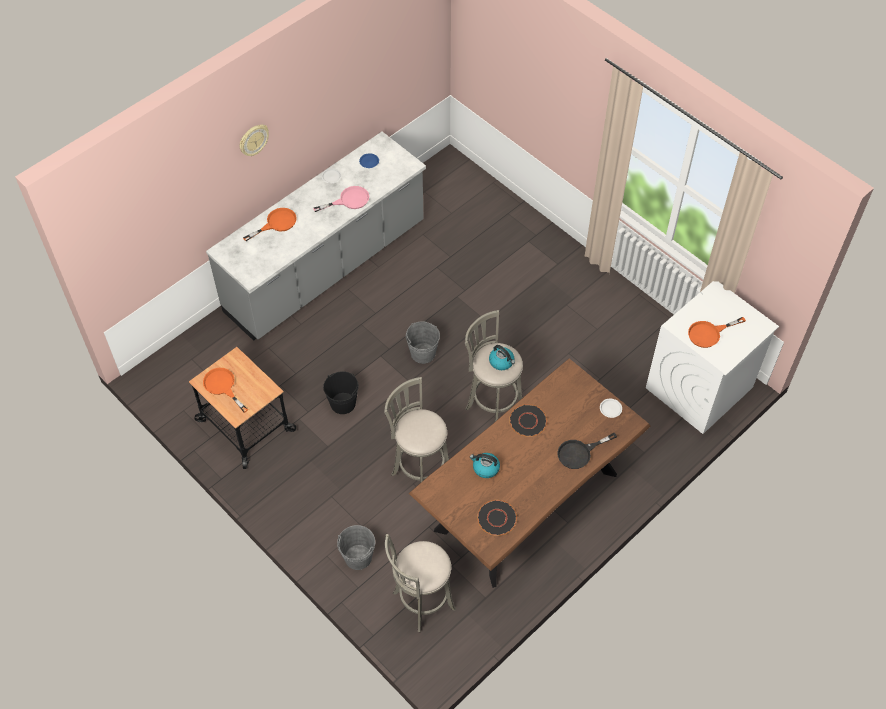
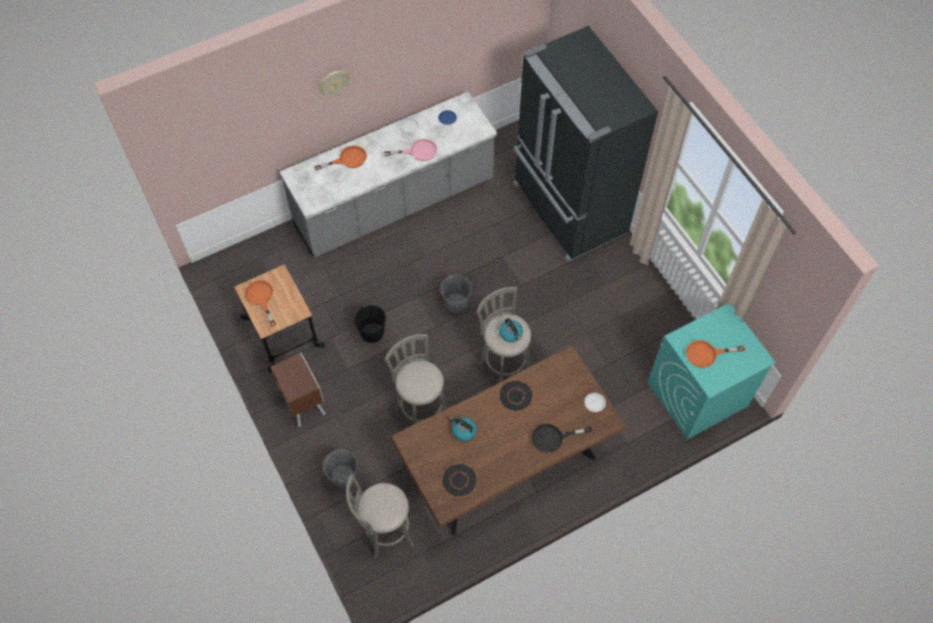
camera: 15 degrees right, 5 degrees up
white washing machine [646,281,779,434] -> turquoise washing machine [648,304,776,439]
none -> brown nightstand [270,352,326,427]
none -> black fridge [513,26,658,262]

